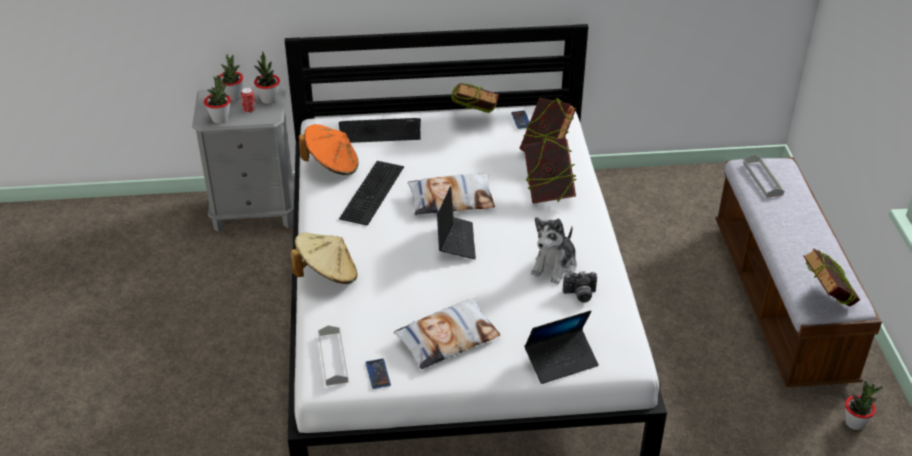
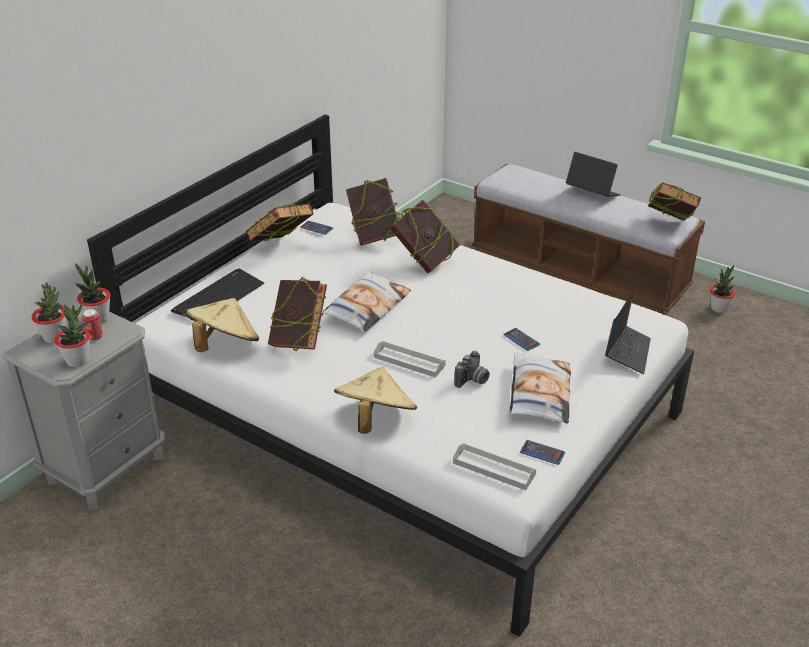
camera: 50 degrees left, 5 degrees down
orange hat [299,124,359,175] -> beige hat [186,298,259,352]
keyboard [339,161,404,226] -> book [268,276,327,352]
laptop [437,186,476,259] -> laptop moved to [566,152,621,197]
plush toy [531,217,577,284] -> none
camera [563,271,597,303] -> camera moved to [454,351,490,388]
grey tray [743,155,784,198] -> grey tray moved to [374,341,446,378]
none -> phone [503,328,540,351]

